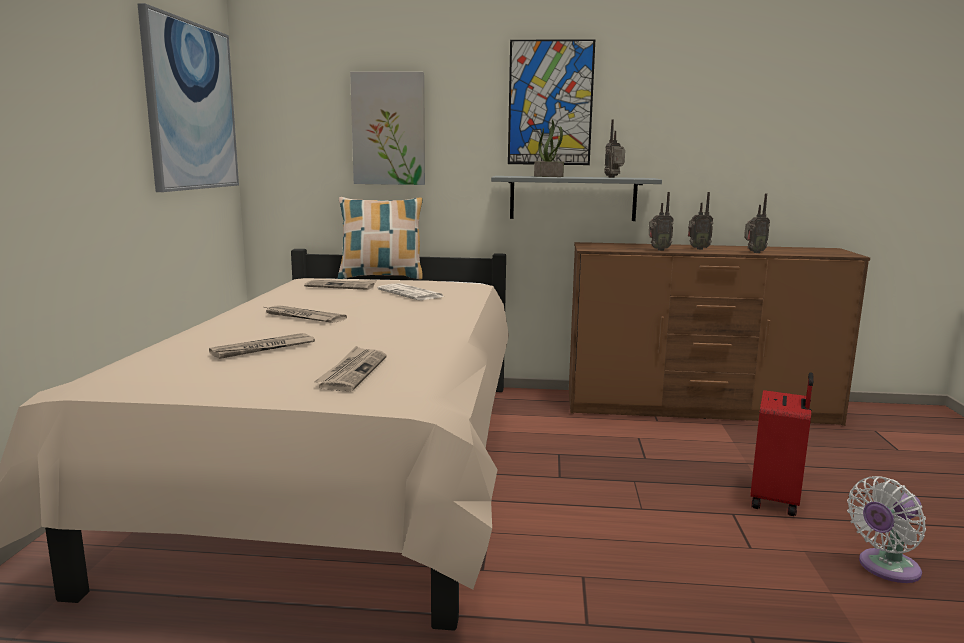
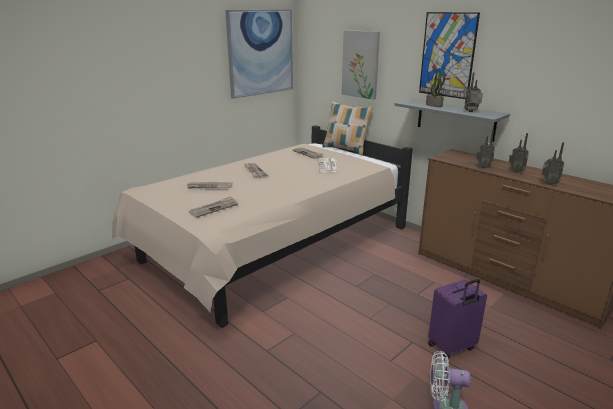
camera: 40 degrees right, 10 degrees up
red suitcase [750,373,814,516] -> purple suitcase [428,279,487,359]

